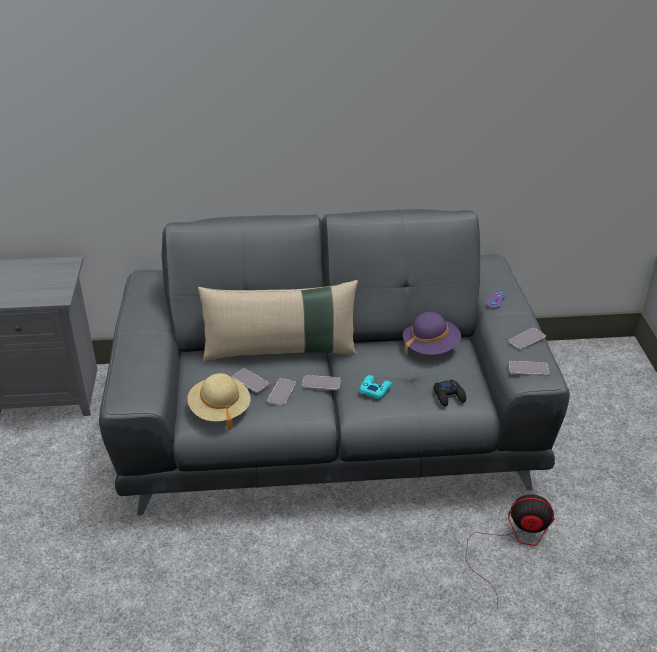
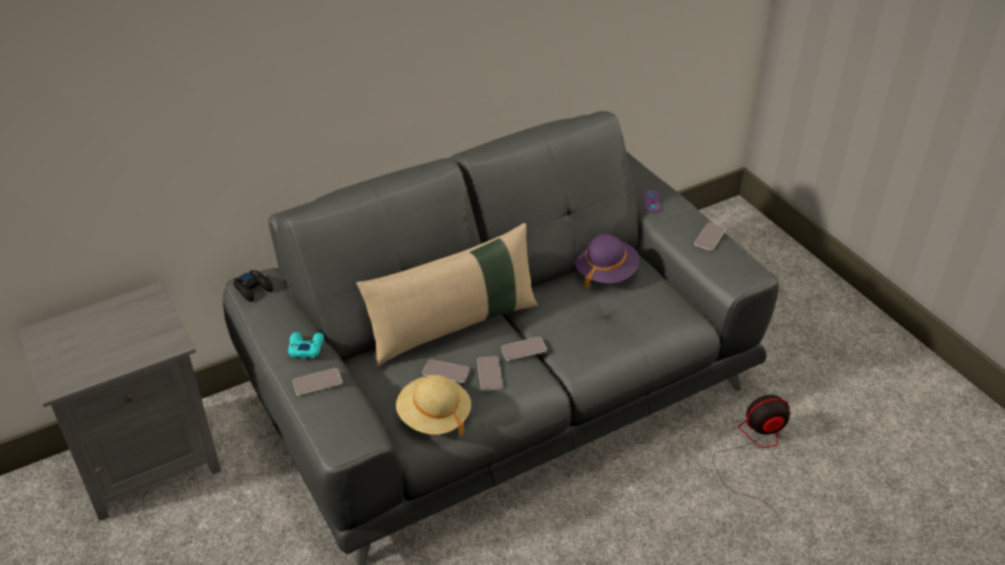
camera: 25 degrees left, 5 degrees up
turquoise game controller [360,375,392,399] -> turquoise game controller moved to [288,332,324,358]
black game controller [433,379,466,407] -> black game controller moved to [234,270,273,302]
phone [509,361,549,376] -> phone moved to [292,368,342,396]

